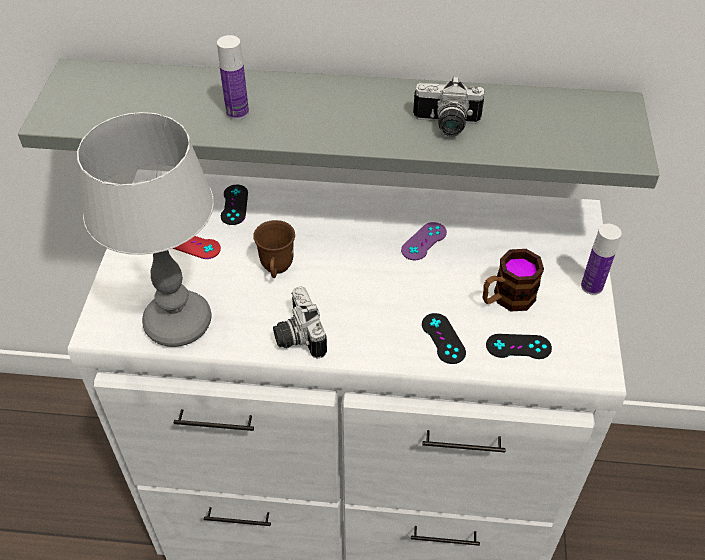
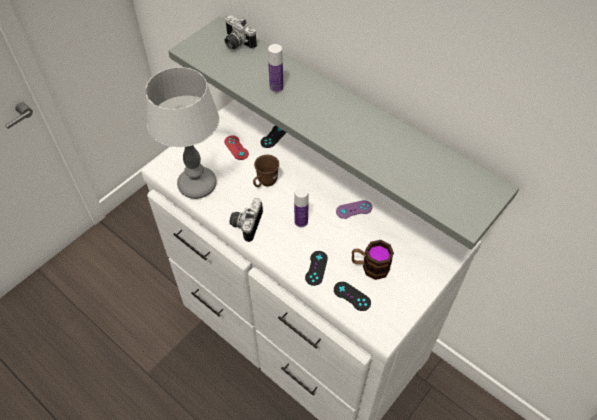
camera: 35 degrees right, 5 degrees up
camera [413,76,484,137] -> camera moved to [224,15,257,49]
bottle [581,224,622,295] -> bottle moved to [294,187,309,228]

